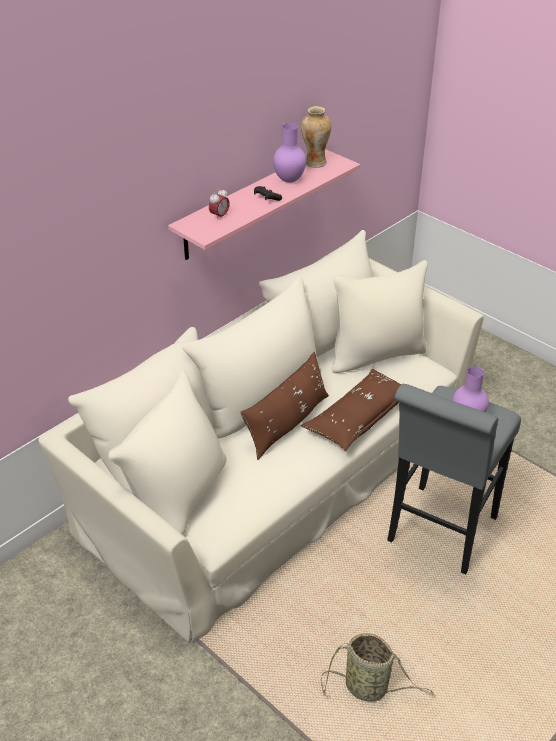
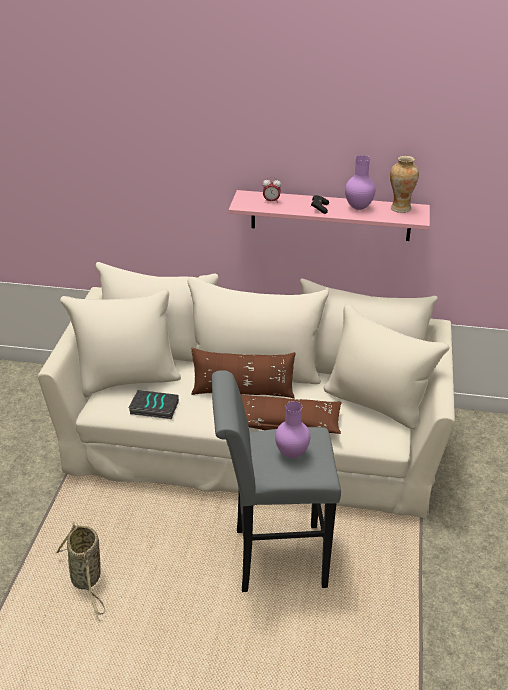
camera: 55 degrees right, 5 degrees down
none -> book [128,390,179,419]

